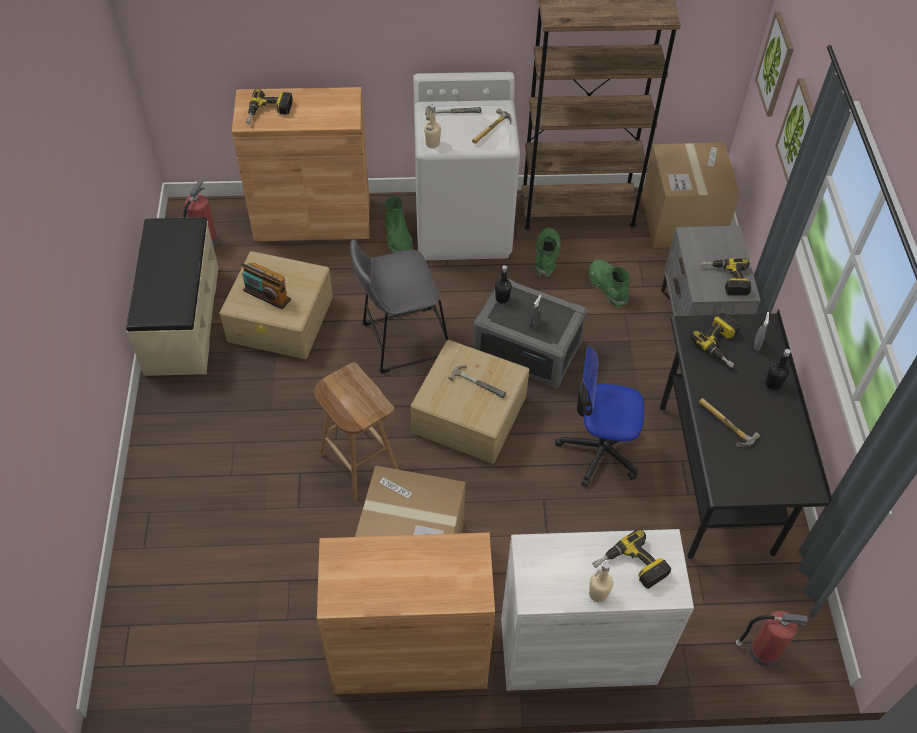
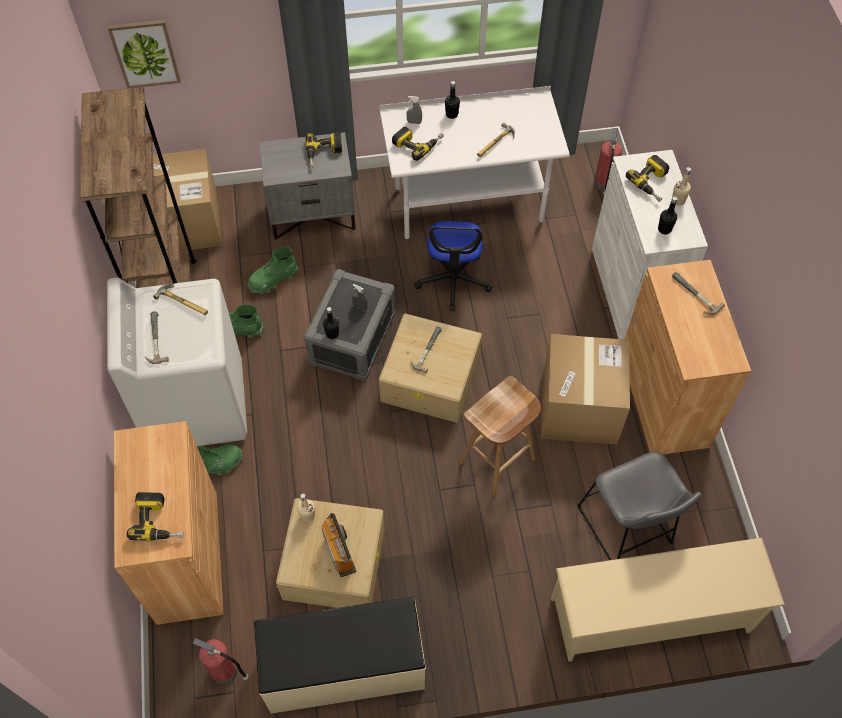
camera: 95 degrees left, 5 degrees up
radio [240,262,291,309] -> radio turned 45 degrees counterclockwise [322,513,356,577]
grey stool [350,239,448,373] -> grey stool moved to [577,452,702,560]
beige bottle [424,104,441,148] -> beige bottle moved to [297,493,315,522]
black desk [660,309,832,560] -> white desk [379,86,570,241]
picture [775,78,814,182] -> none
none -> beige shoe rack [551,538,785,662]
none -> black bottle [658,196,677,234]
none -> hammer [672,272,725,315]

